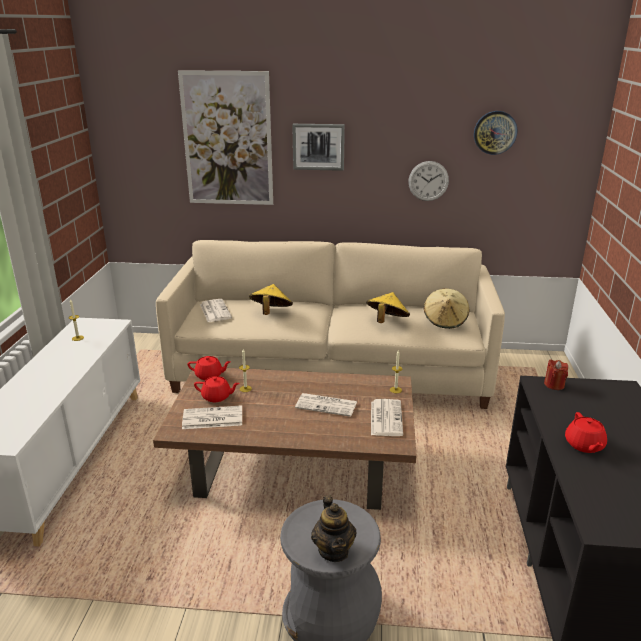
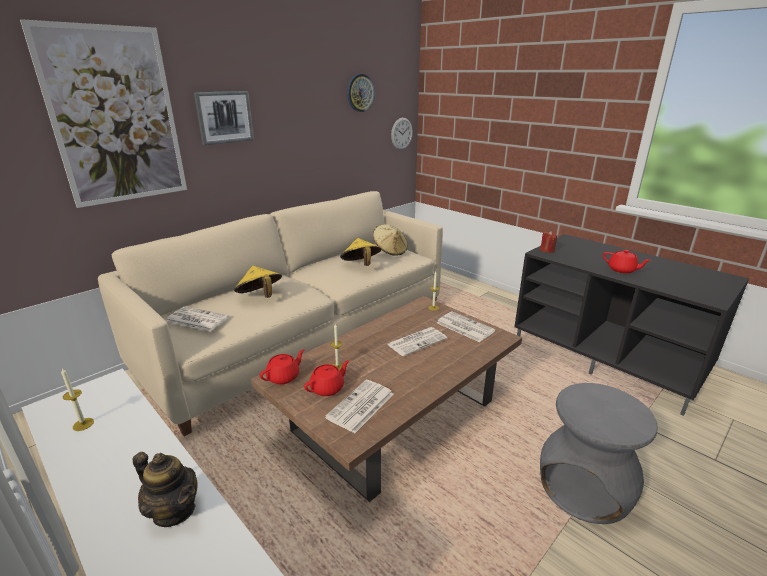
camera: 50 degrees left, 0 degrees up
teapot [311,495,356,562] -> teapot moved to [133,452,198,527]
wall clock [408,161,449,201] -> wall clock moved to [391,118,413,150]

